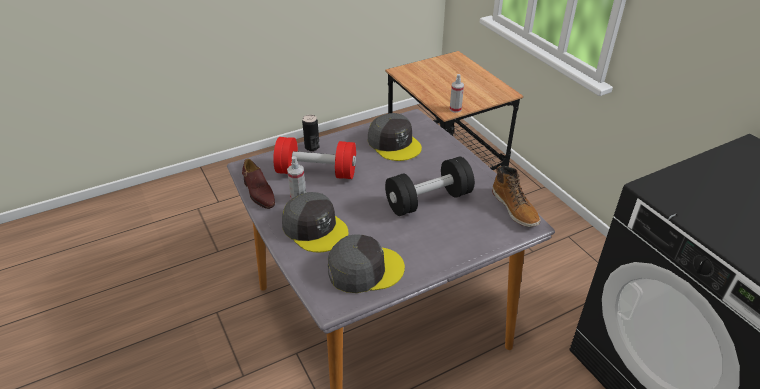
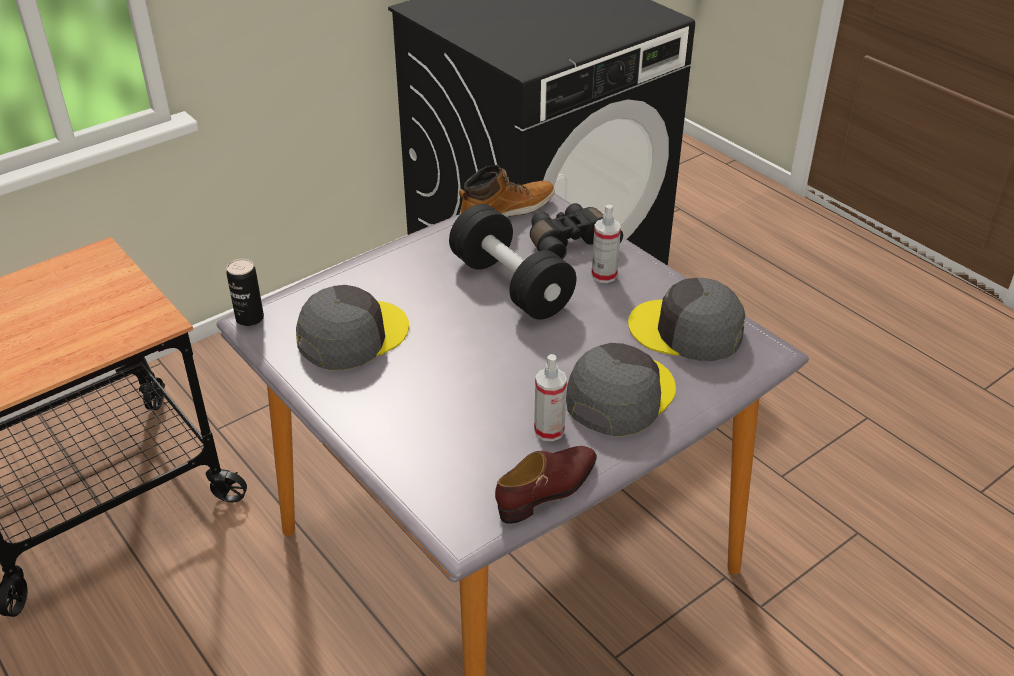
camera: 100 degrees left, 0 degrees up
red dumbbell [273,137,356,179] -> none
can [302,115,320,151] -> can moved to [226,259,264,326]
grey cap [328,234,405,293] -> grey cap turned 45 degrees counterclockwise [628,278,746,361]
spray bottle [450,74,464,113] -> spray bottle moved to [591,205,621,283]
none -> black binoculars [530,203,623,259]

